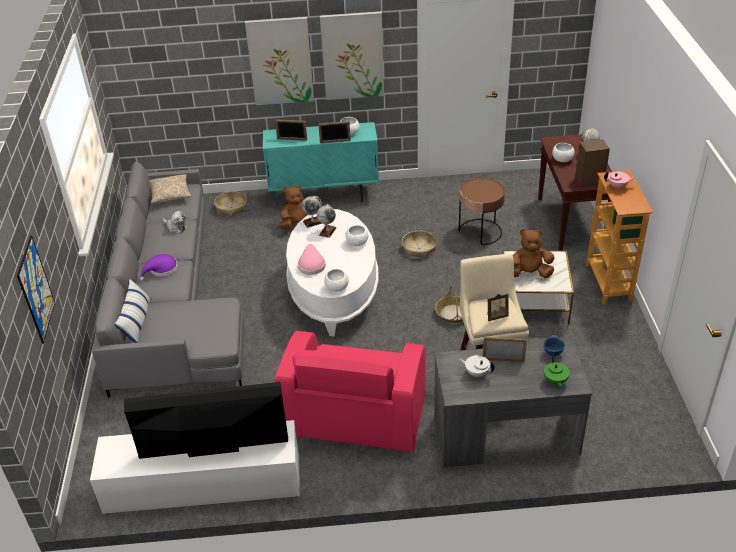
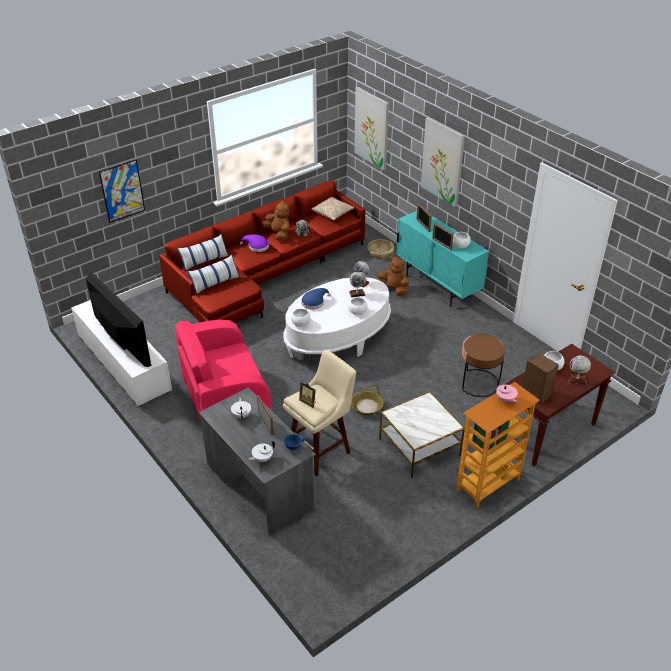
camera: 55 degrees right, 0 degrees up
grey sofa [92,161,244,398] -> red sofa [159,180,365,323]
pink hat [298,244,326,275] -> blue hat [301,288,331,309]
picture [320,12,384,100] -> picture moved to [354,87,389,170]
basket [402,231,437,258] -> none
brown plush toy [513,229,554,278] -> brown plush toy moved to [262,200,290,241]
green teapot [544,355,570,386] -> white teapot [248,441,275,462]
none -> pillow [187,255,240,295]

